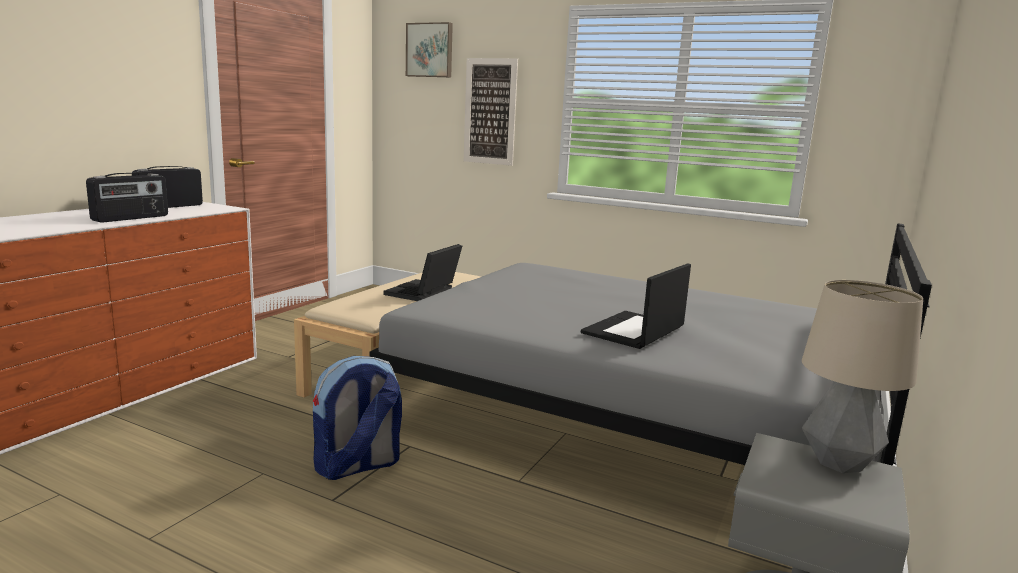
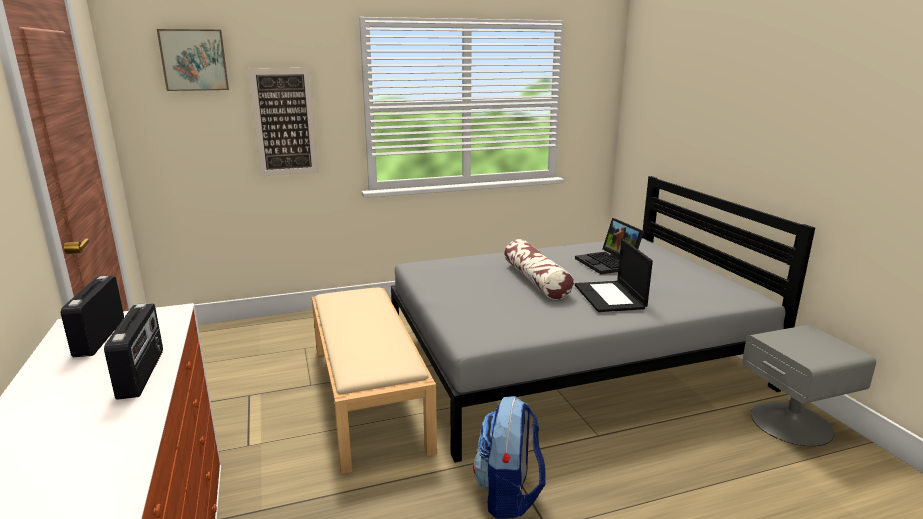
camera: 45 degrees left, 5 degrees up
laptop [383,244,462,301] -> laptop moved to [575,218,644,274]
table lamp [802,280,923,473] -> none
none -> pillow [504,239,574,300]

